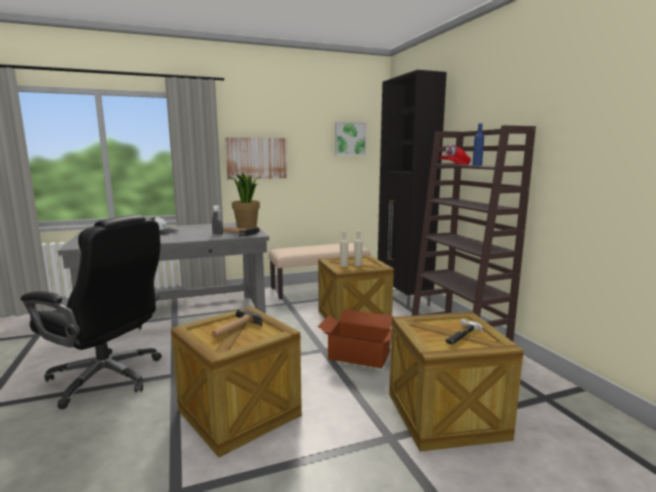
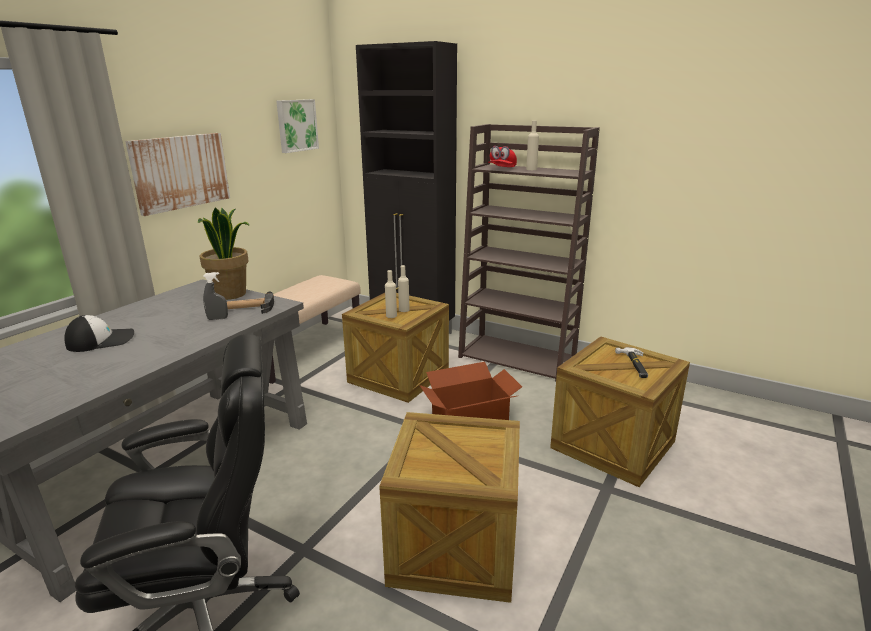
camera: 40 degrees left, 10 degrees up
hammer [212,309,262,339] -> none
blue bottle [472,123,484,166] -> beige bottle [526,120,539,170]

